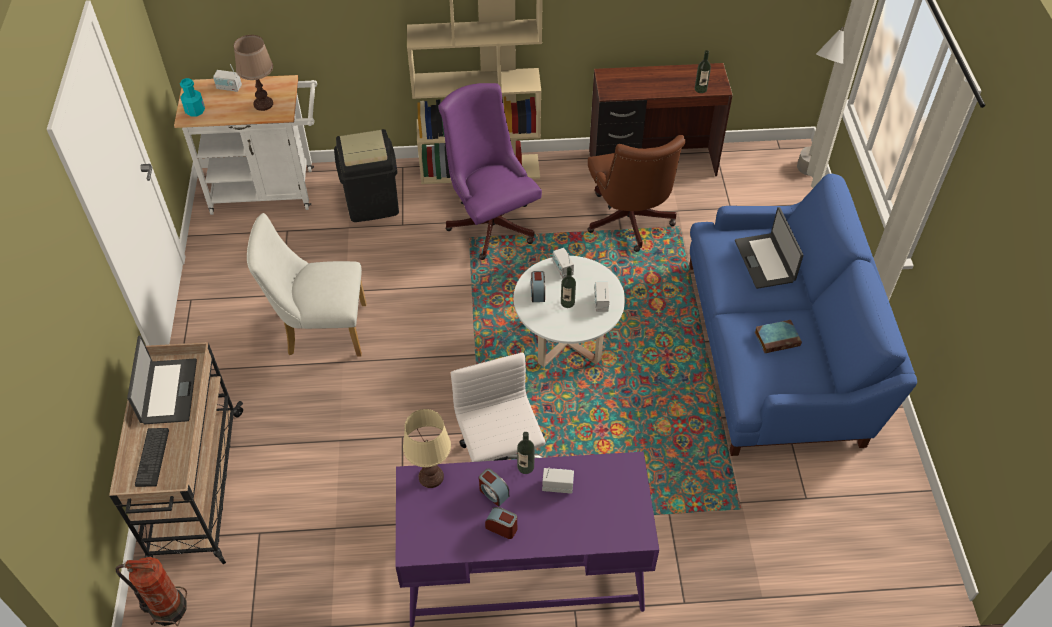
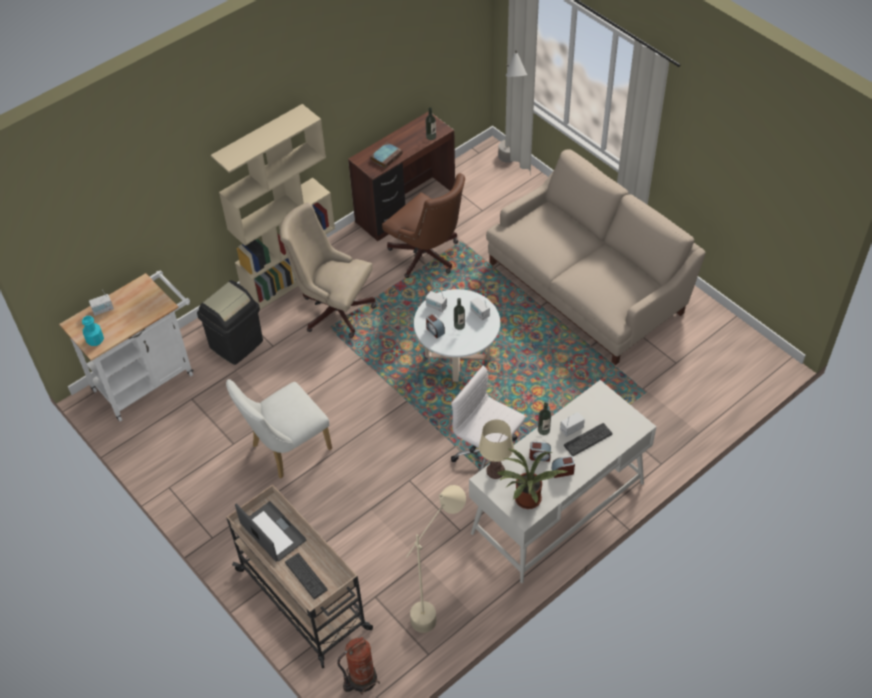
camera: 35 degrees left, 0 degrees up
brown table lamp [234,35,273,111] -> none
purple desk [396,452,659,627] -> white desk [469,380,657,583]
purple office chair [438,83,542,260] -> beige office chair [280,202,376,338]
blue sofa [689,174,917,456] -> beige sofa [486,149,706,365]
laptop [735,207,804,289] -> none
book [755,320,802,353] -> book moved to [371,142,402,168]
none -> beige floor lamp [406,485,466,633]
none -> potted plant [497,449,568,509]
none -> keyboard [564,423,612,456]

